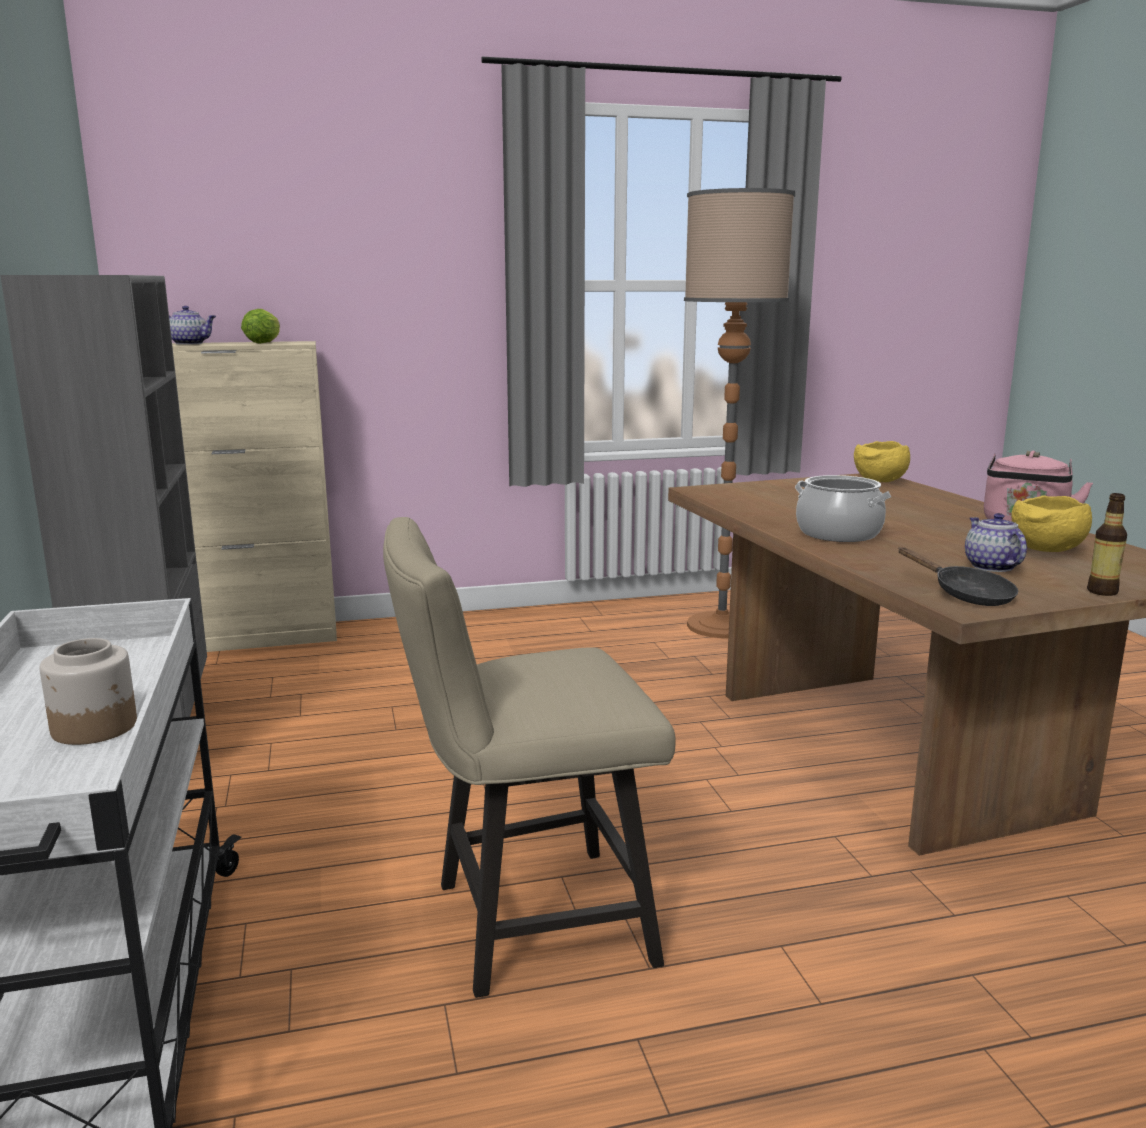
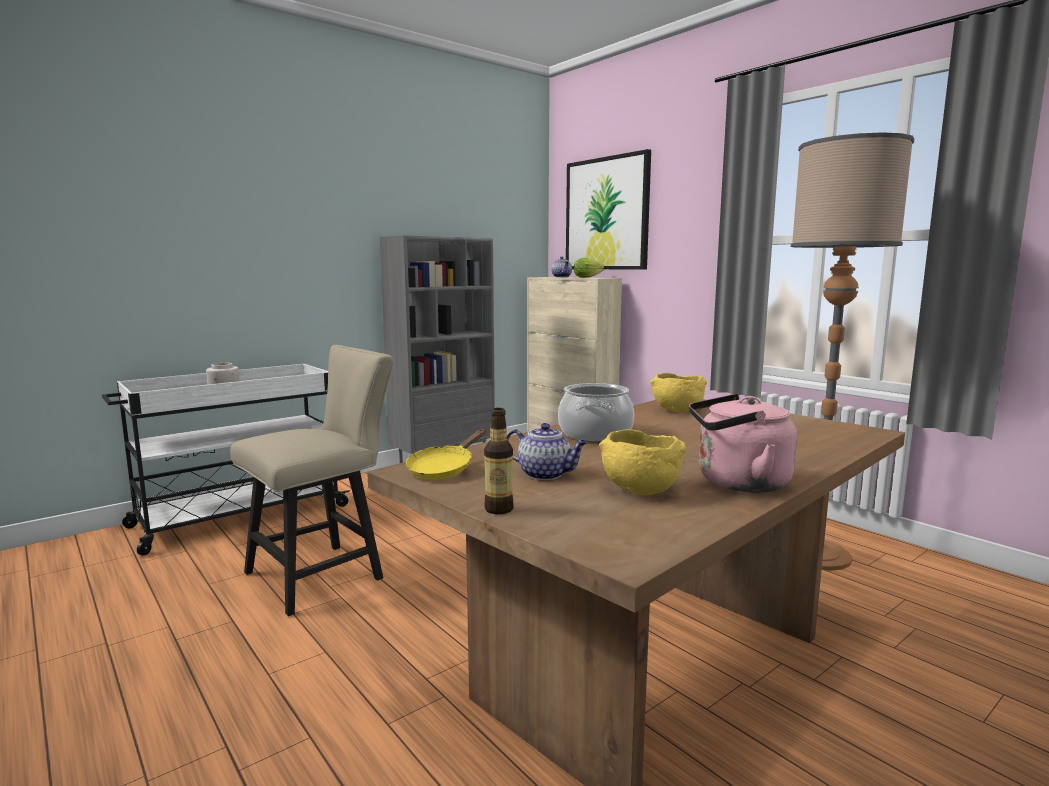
camera: 65 degrees right, 5 degrees down
beige chair [383,517,676,998] -> beige chair turned 90 degrees clockwise [230,345,394,616]
yellow bowl [854,441,910,482] -> yellow bowl moved to [650,373,707,412]
black frying pan [898,547,1018,606] -> yellow frying pan [405,429,485,480]
teapot [965,513,1027,572] -> teapot turned 60 degrees clockwise [507,423,588,480]
none -> picture [566,149,651,270]

